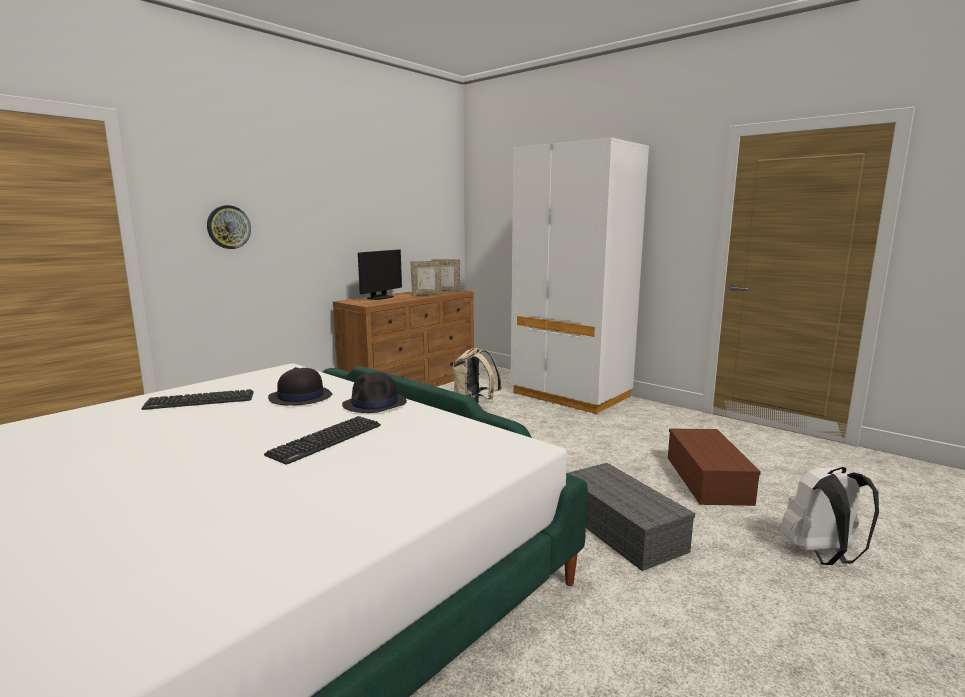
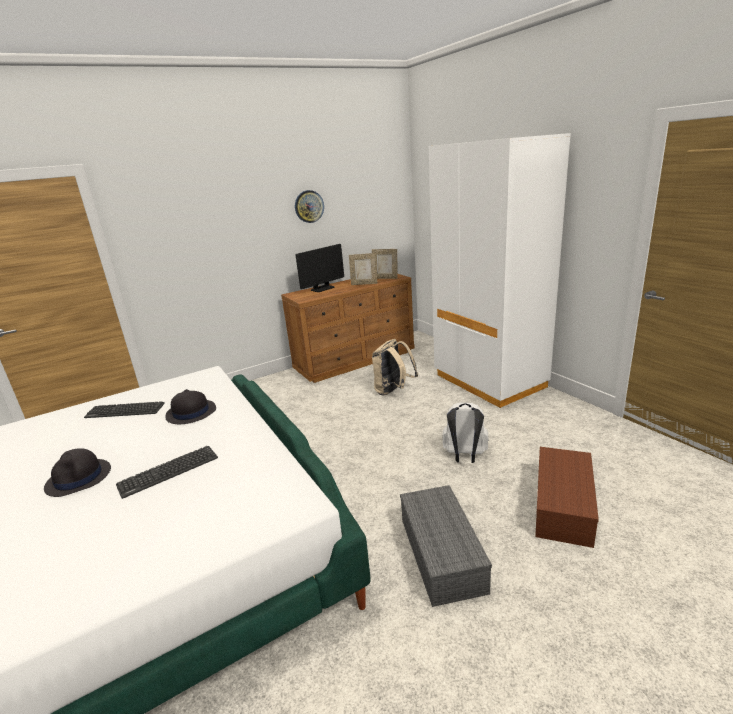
camera: 20 degrees right, 10 degrees up
wall clock [207,205,251,249] -> wall clock moved to [295,190,324,223]
black hat [342,372,407,413] -> black hat moved to [44,448,111,497]
white backpack [780,467,879,565] -> white backpack moved to [442,402,489,463]

